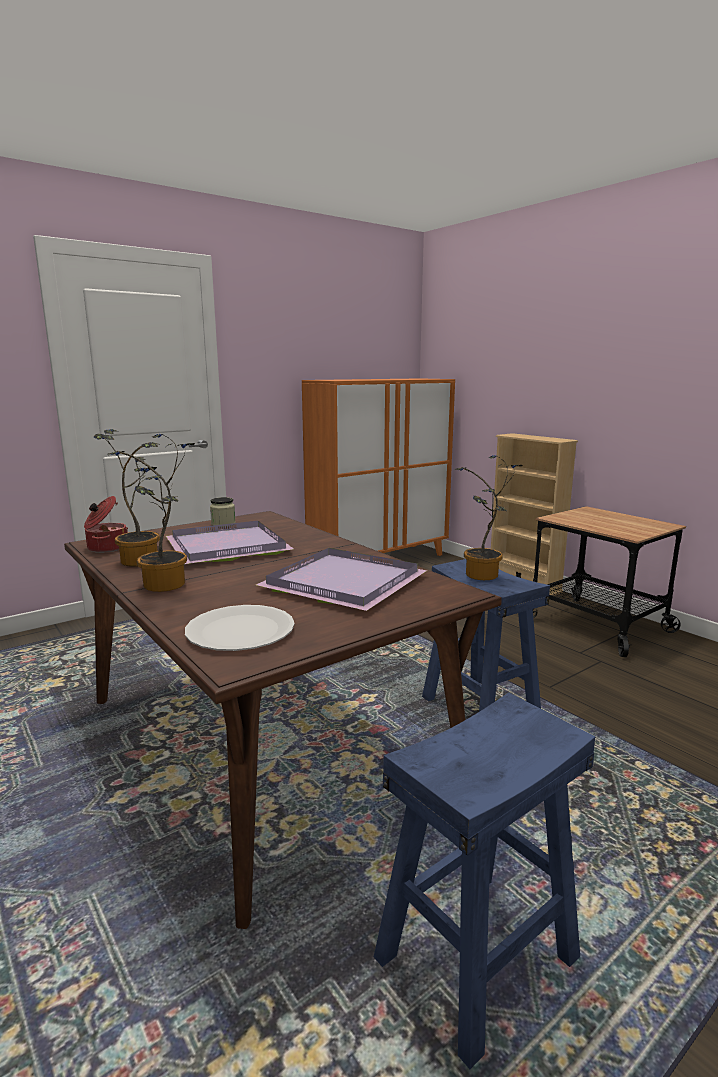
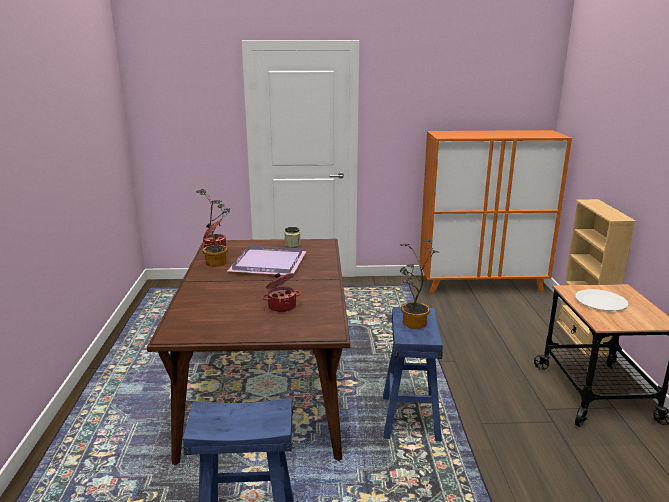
camera: 35 degrees right, 5 degrees up
potted plant [108,434,195,592] -> none
white plate [185,605,295,651] -> white plate moved to [575,289,629,311]
purple tray [256,548,427,611] -> cooking pot [262,273,301,312]

